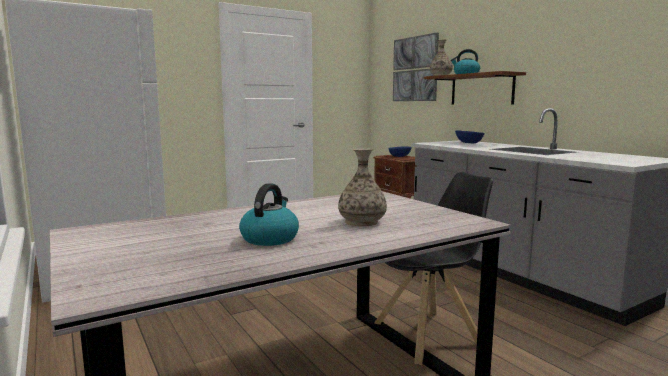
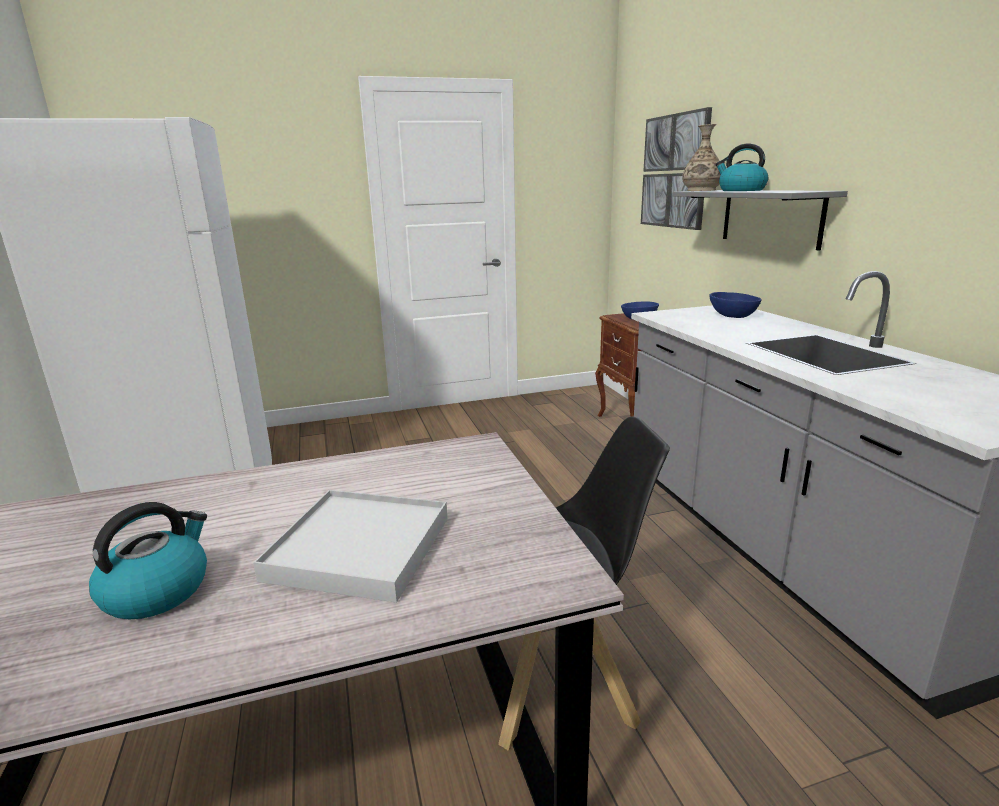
camera: 15 degrees right, 10 degrees up
vase [338,148,387,226] -> white tray [253,490,447,603]
brown shelf [424,71,526,104] -> grey shelf [672,190,848,251]

